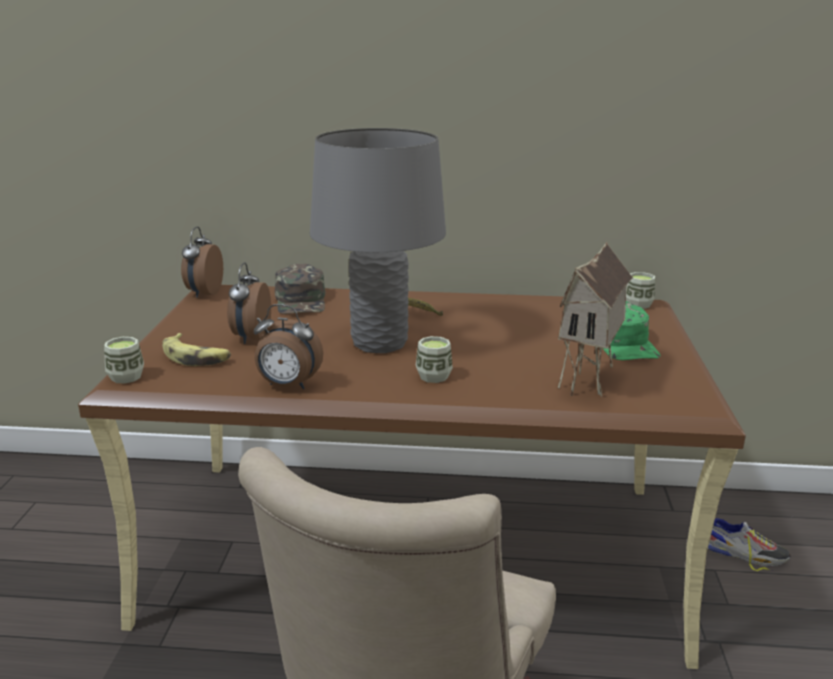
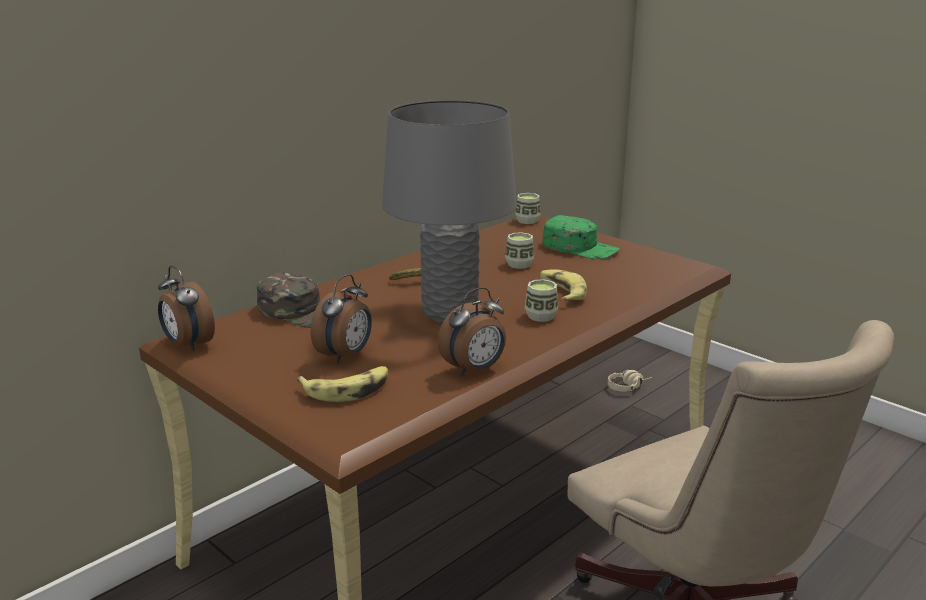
camera: 50 degrees left, 0 degrees up
cup [104,337,144,384] -> cup moved to [505,232,534,269]
alarm clock [227,262,271,344] -> alarm clock turned 105 degrees counterclockwise [311,274,372,363]
toy house [558,242,633,397] -> none
shoe [708,518,790,571] -> beige headphones [608,370,652,392]
none -> banana [539,269,587,302]

